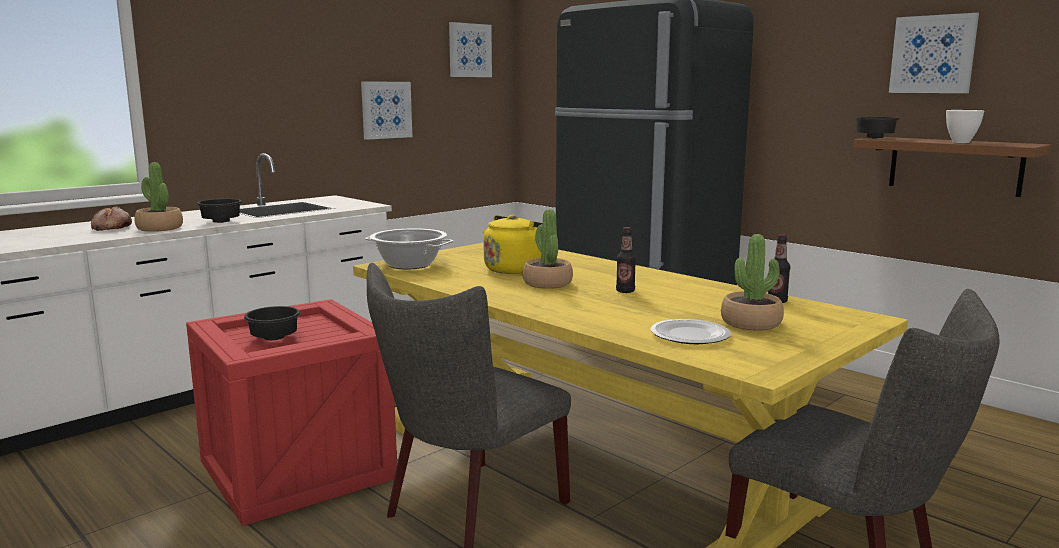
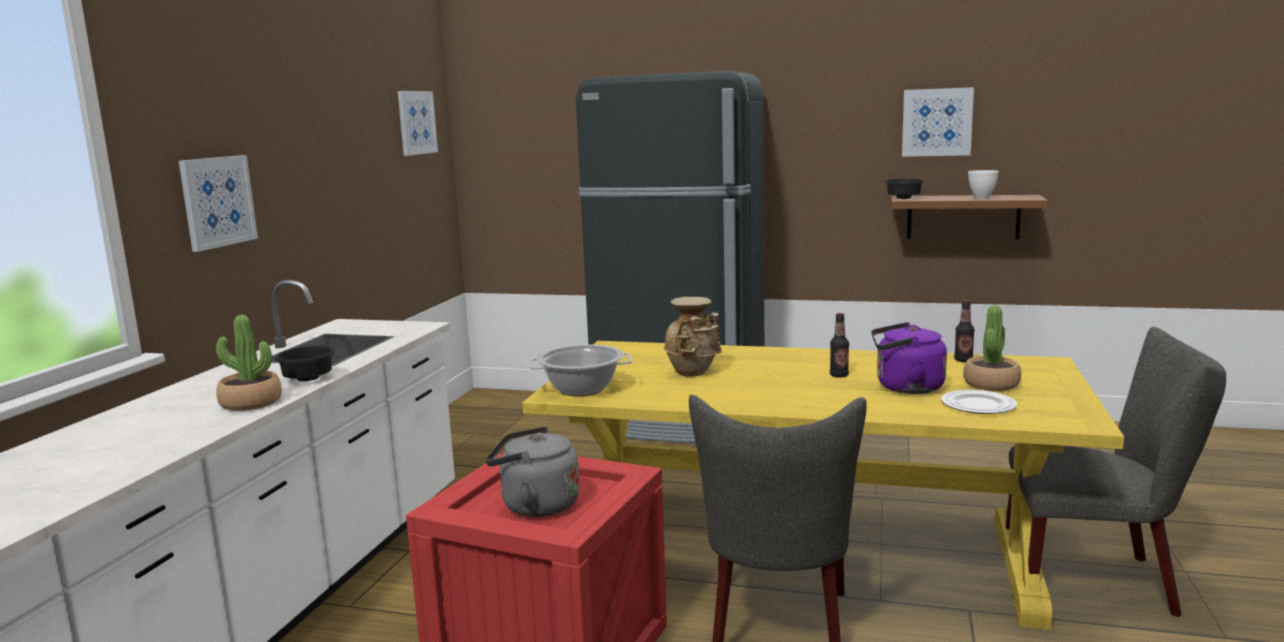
camera: 30 degrees left, 0 degrees up
bread [91,206,132,231] -> none
black bowl [244,306,301,340] -> grey kettle [486,426,580,517]
picture [361,81,412,140] -> picture moved to [179,155,258,252]
yellow kettle [483,215,543,274] -> beige vase [664,297,722,377]
potted plant [523,209,573,289] -> none
none -> purple kettle [871,322,947,394]

